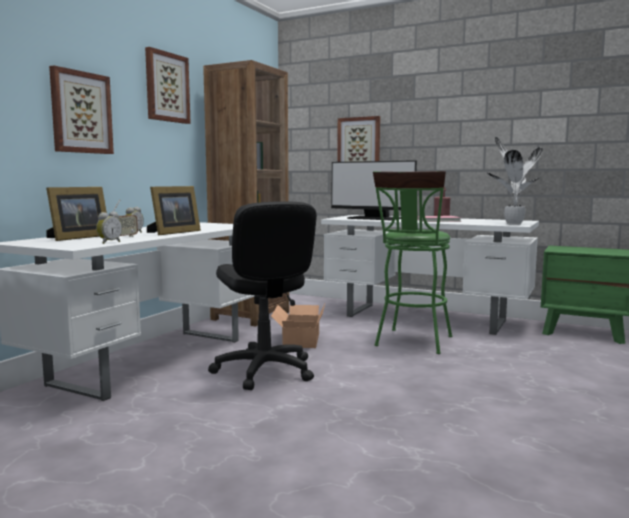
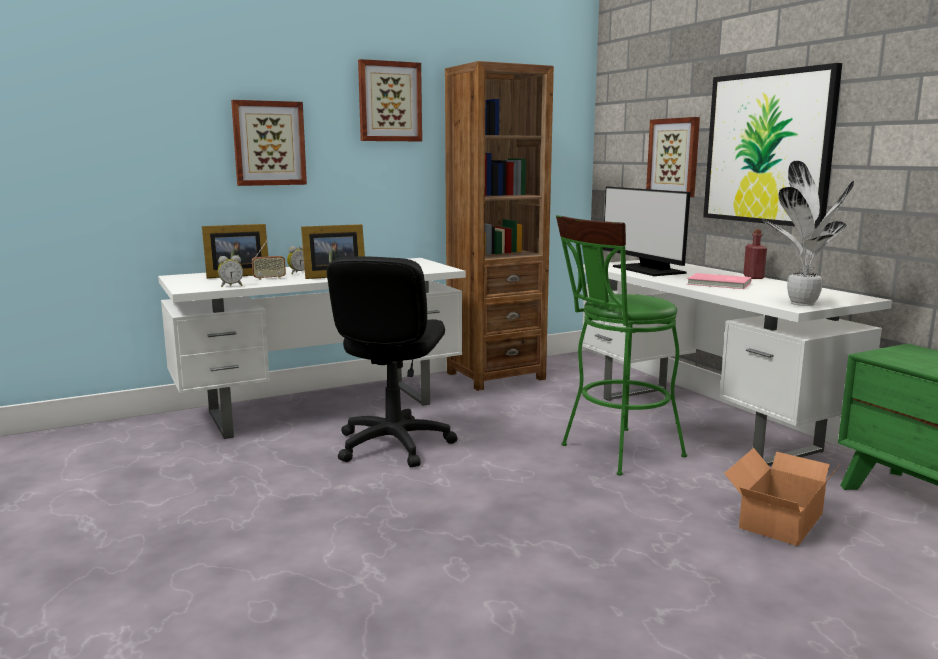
camera: 35 degrees right, 5 degrees up
cardboard box [271,304,325,348] -> cardboard box moved to [724,448,839,546]
none -> picture [703,63,842,229]

